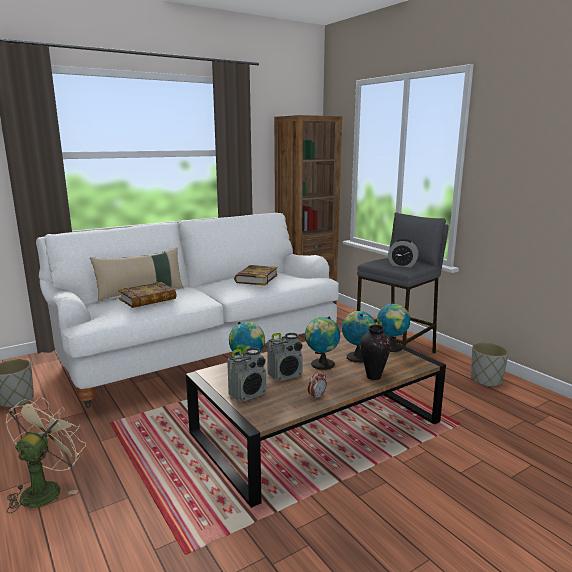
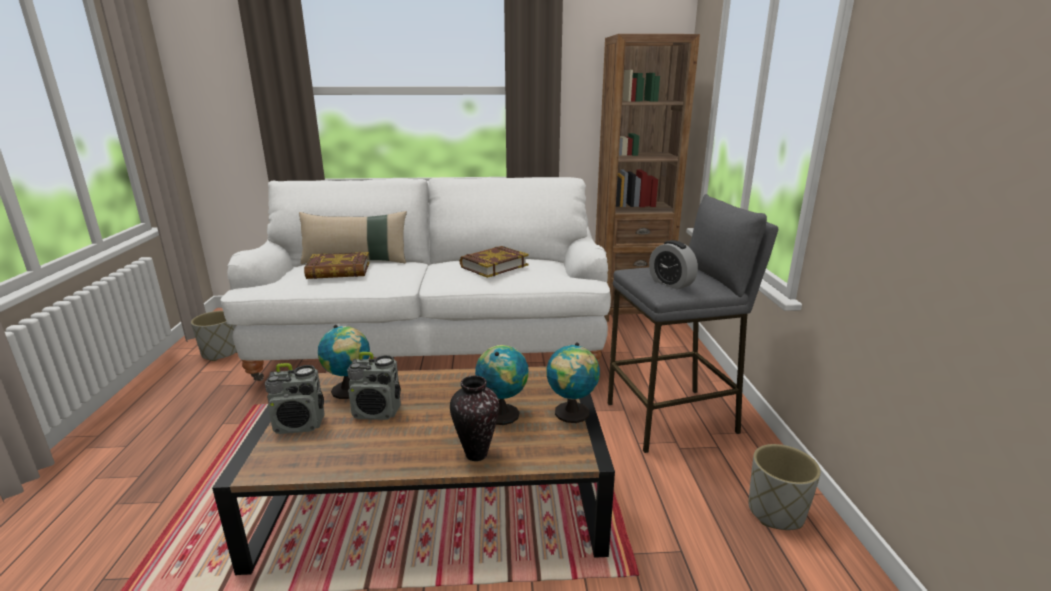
camera: 30 degrees right, 5 degrees up
beige fan [6,397,86,513] -> none
globe [305,316,340,370] -> none
alarm clock [308,370,327,400] -> none

